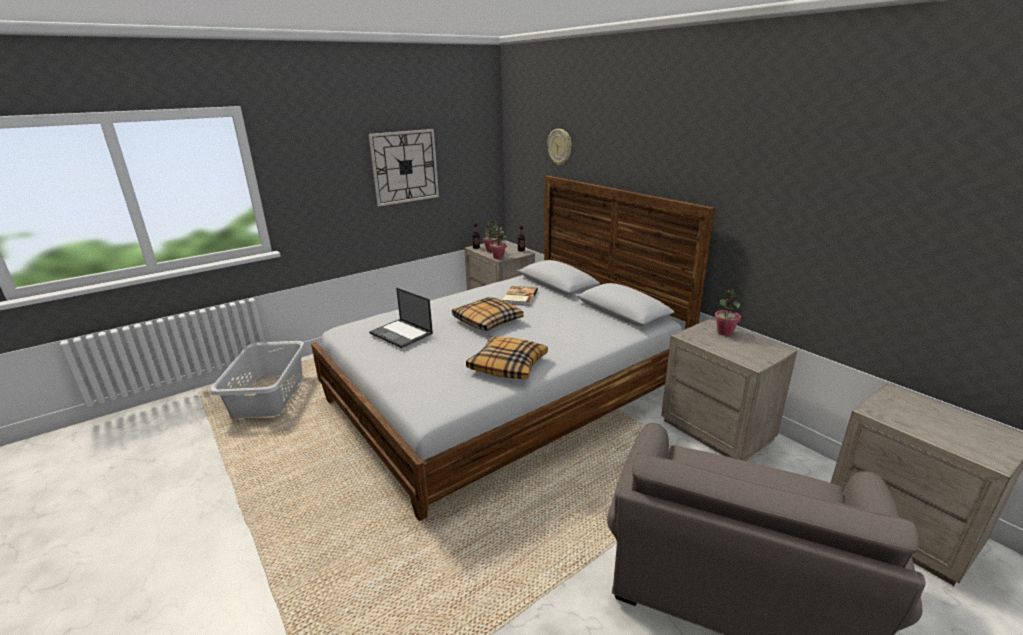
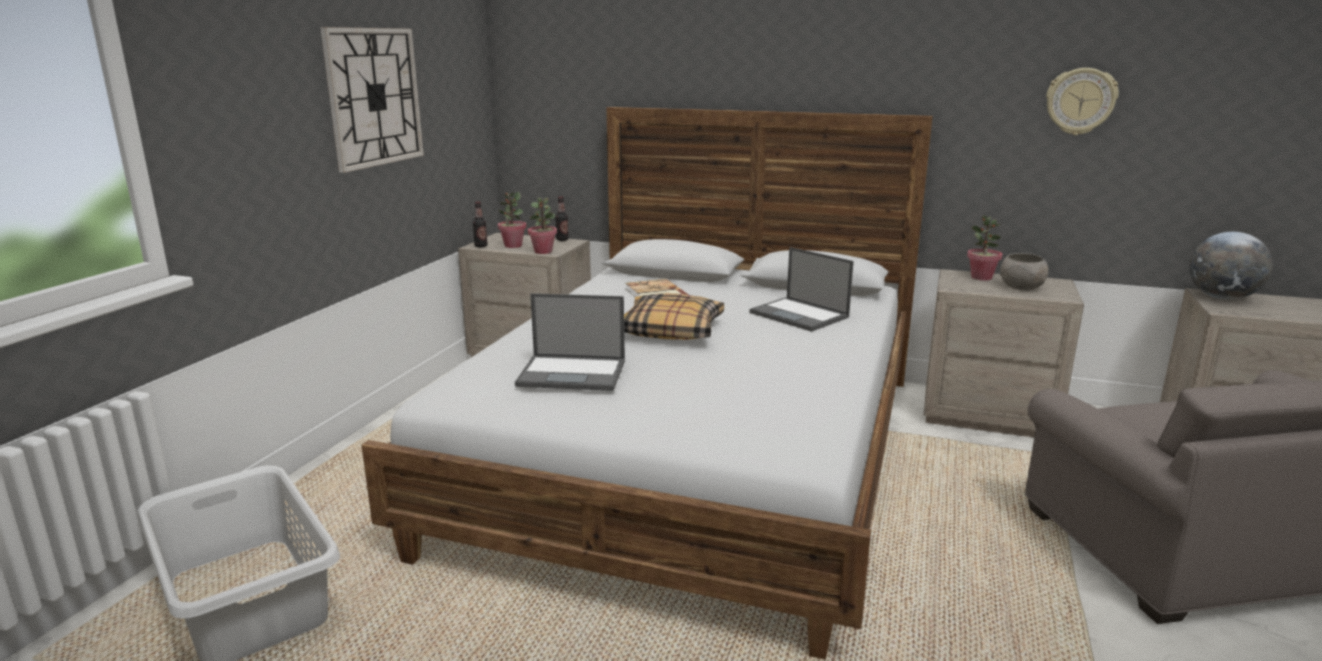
camera: 35 degrees left, 5 degrees down
pillow [466,336,548,379] -> none
wall clock [547,129,571,165] -> wall clock moved to [1046,68,1119,135]
none -> laptop [749,247,854,332]
none -> grey bowl [1000,253,1048,290]
none -> globe [1189,232,1272,300]

